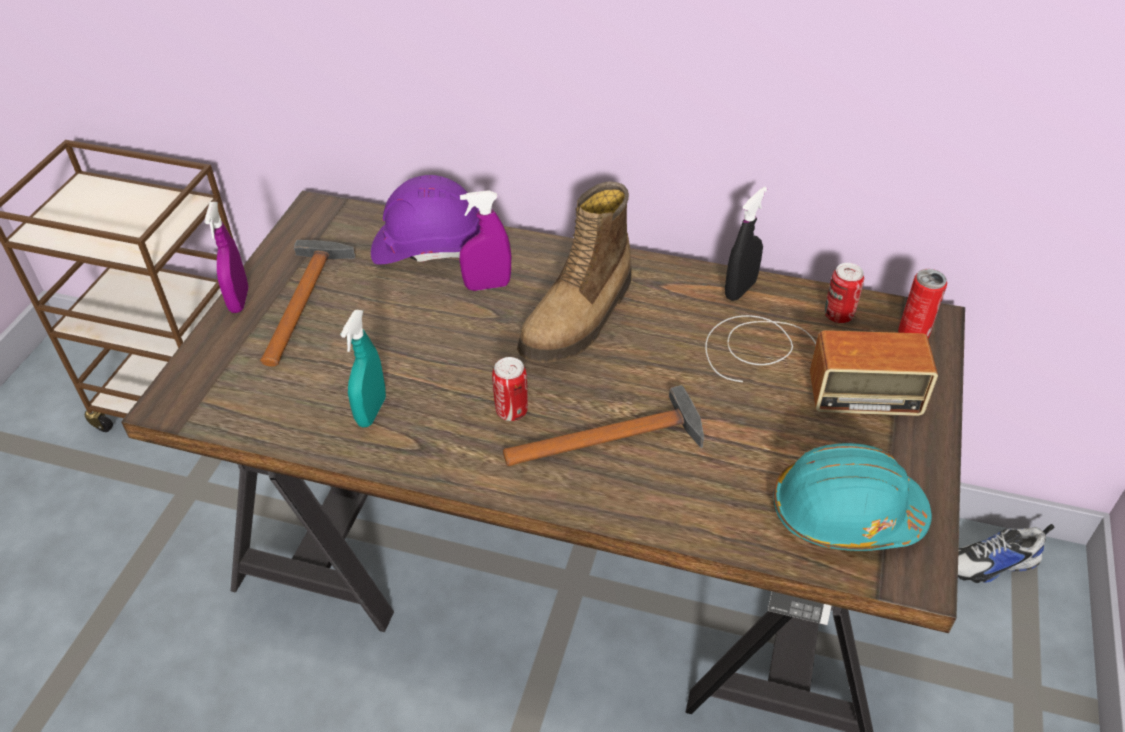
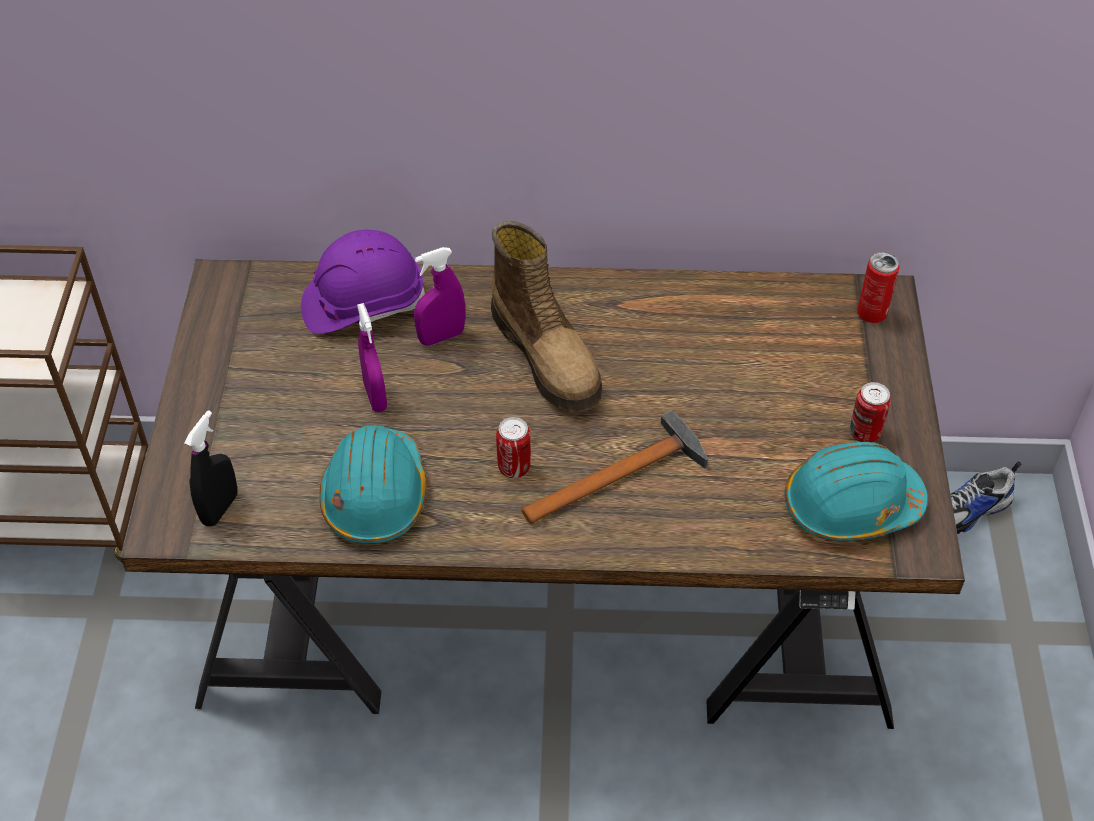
camera: 15 degrees left, 5 degrees up
purple spray bottle [204,202,249,313] -> purple spray bottle moved to [357,303,387,412]
hammer [260,240,356,367] -> none
turquoise spray bottle [340,309,386,427] -> turquoise hard hat [319,425,427,543]
boot [517,182,632,363] -> boot turned 45 degrees counterclockwise [491,221,602,412]
radio [705,315,938,416] -> none
black spray bottle [725,187,767,301] -> black spray bottle moved to [184,410,237,526]
can [825,263,864,323] -> can moved to [850,382,891,442]

